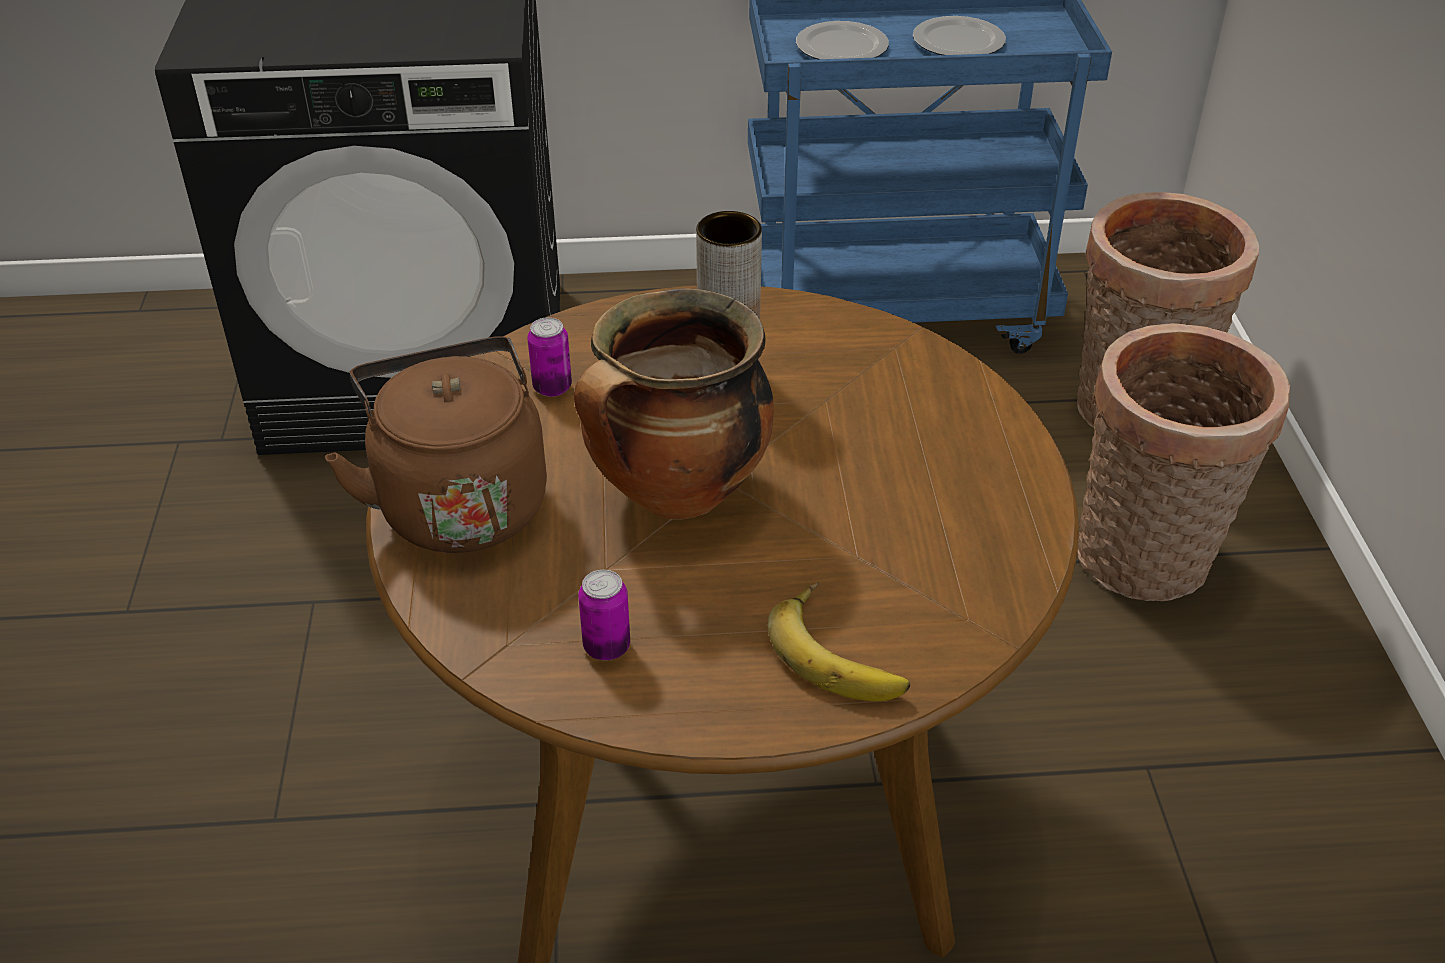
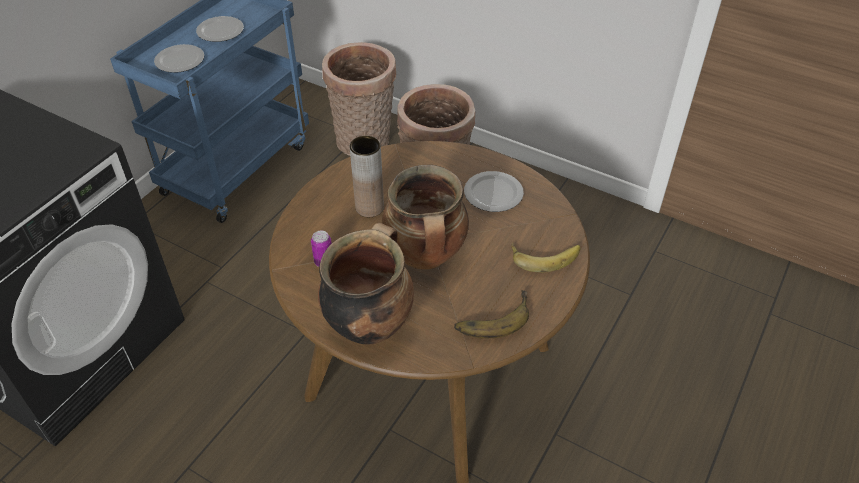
camera: 55 degrees left, 5 degrees up
brown kettle [325,336,547,553] -> cooking pot [318,223,414,345]
can [578,570,630,661] -> banana [454,290,529,338]
none -> plate [464,171,524,212]

